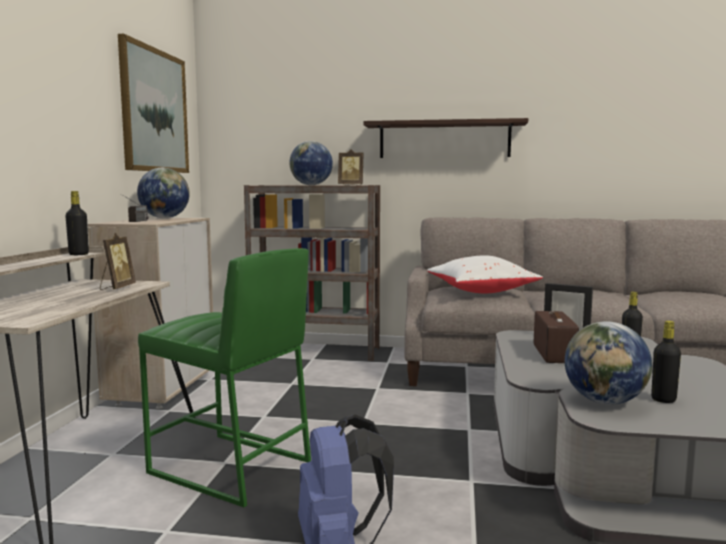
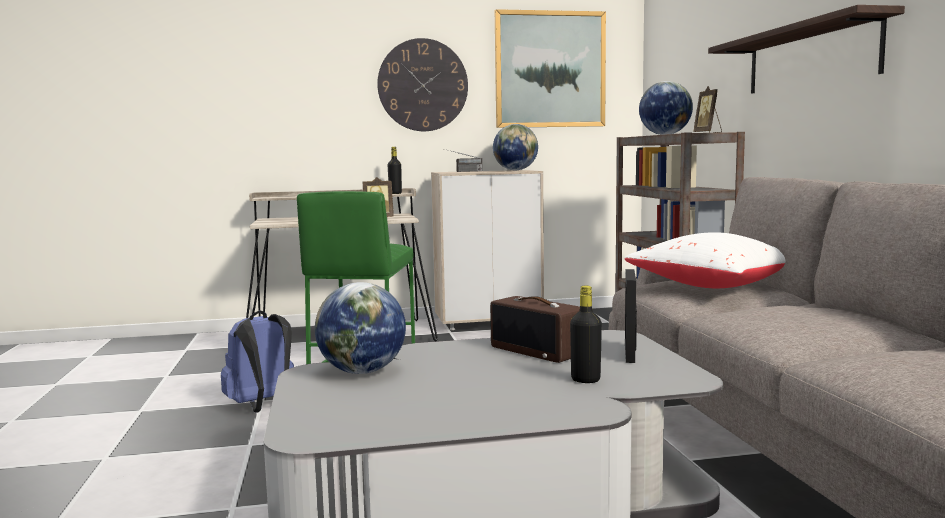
camera: 70 degrees right, 0 degrees up
radio [534,311,579,363] -> radio turned 60 degrees clockwise [490,296,580,363]
black bottle [651,321,681,403] -> none
none -> wall clock [377,38,468,131]

